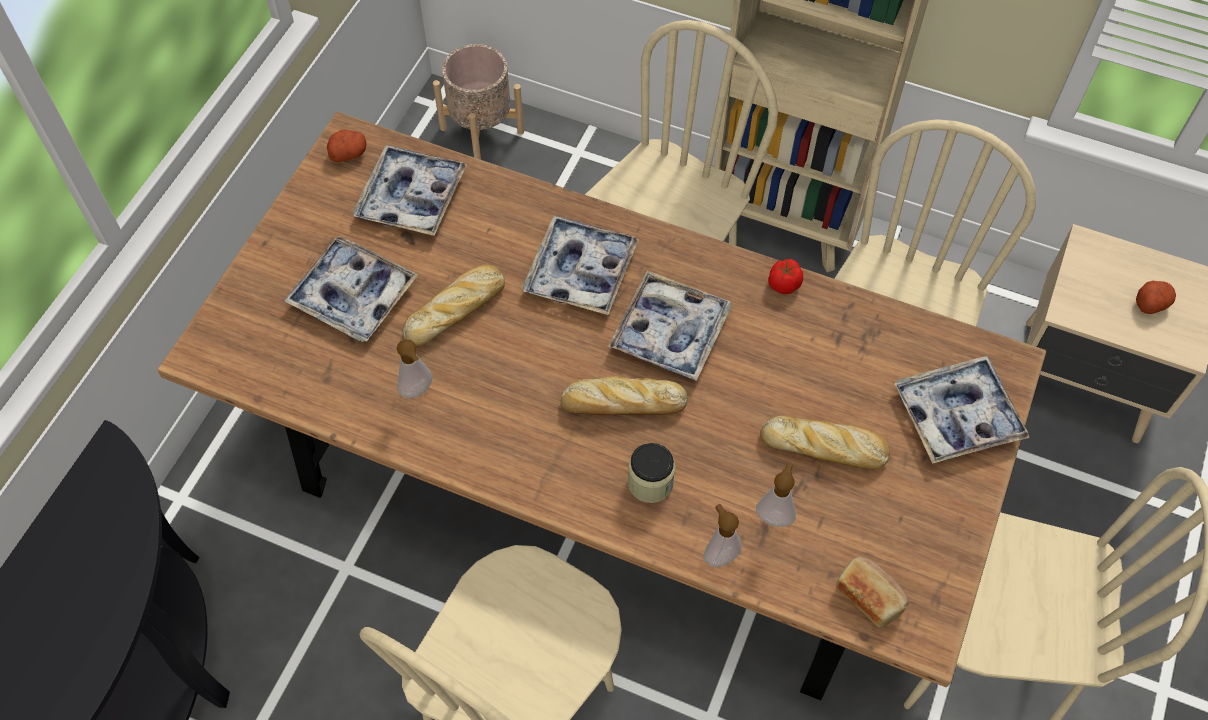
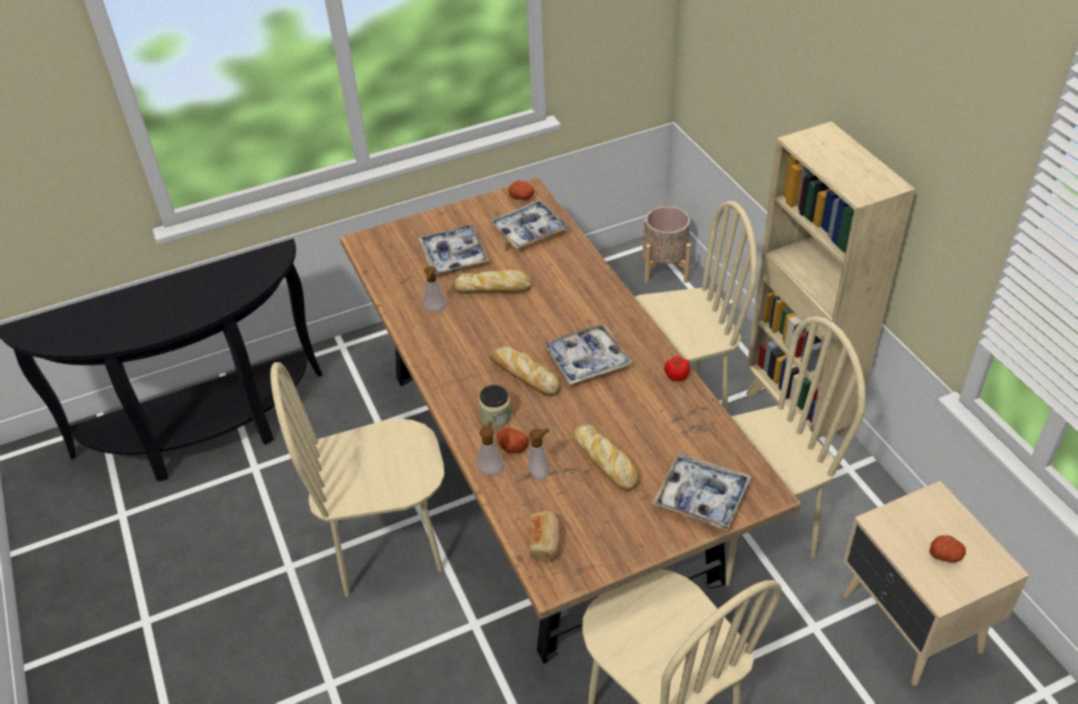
camera: 45 degrees right, 15 degrees down
tray [522,216,639,315] -> none
none -> potato [497,428,529,453]

